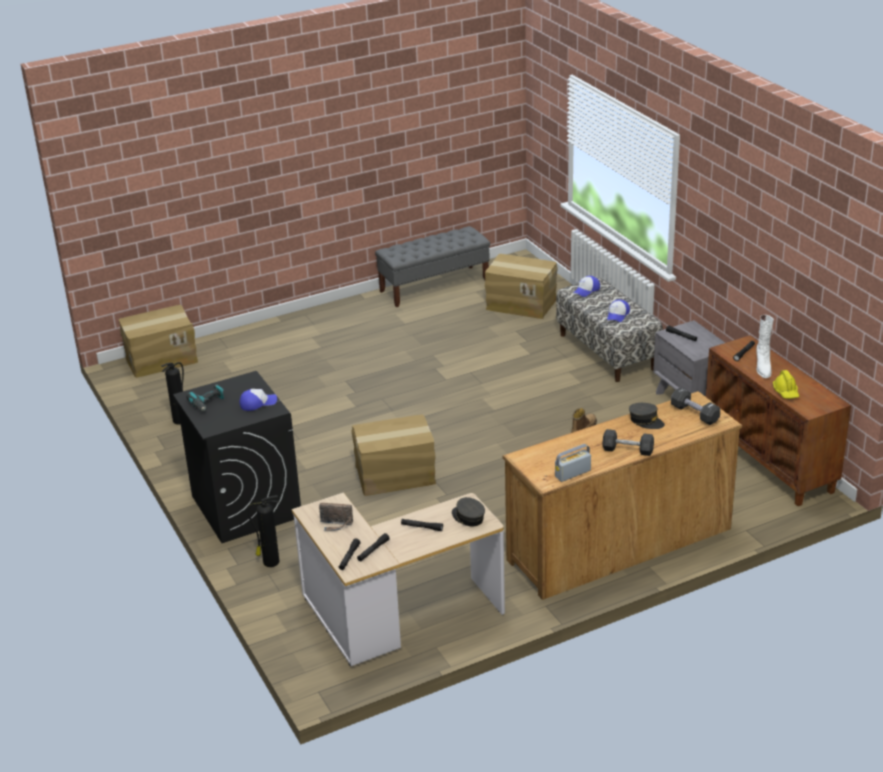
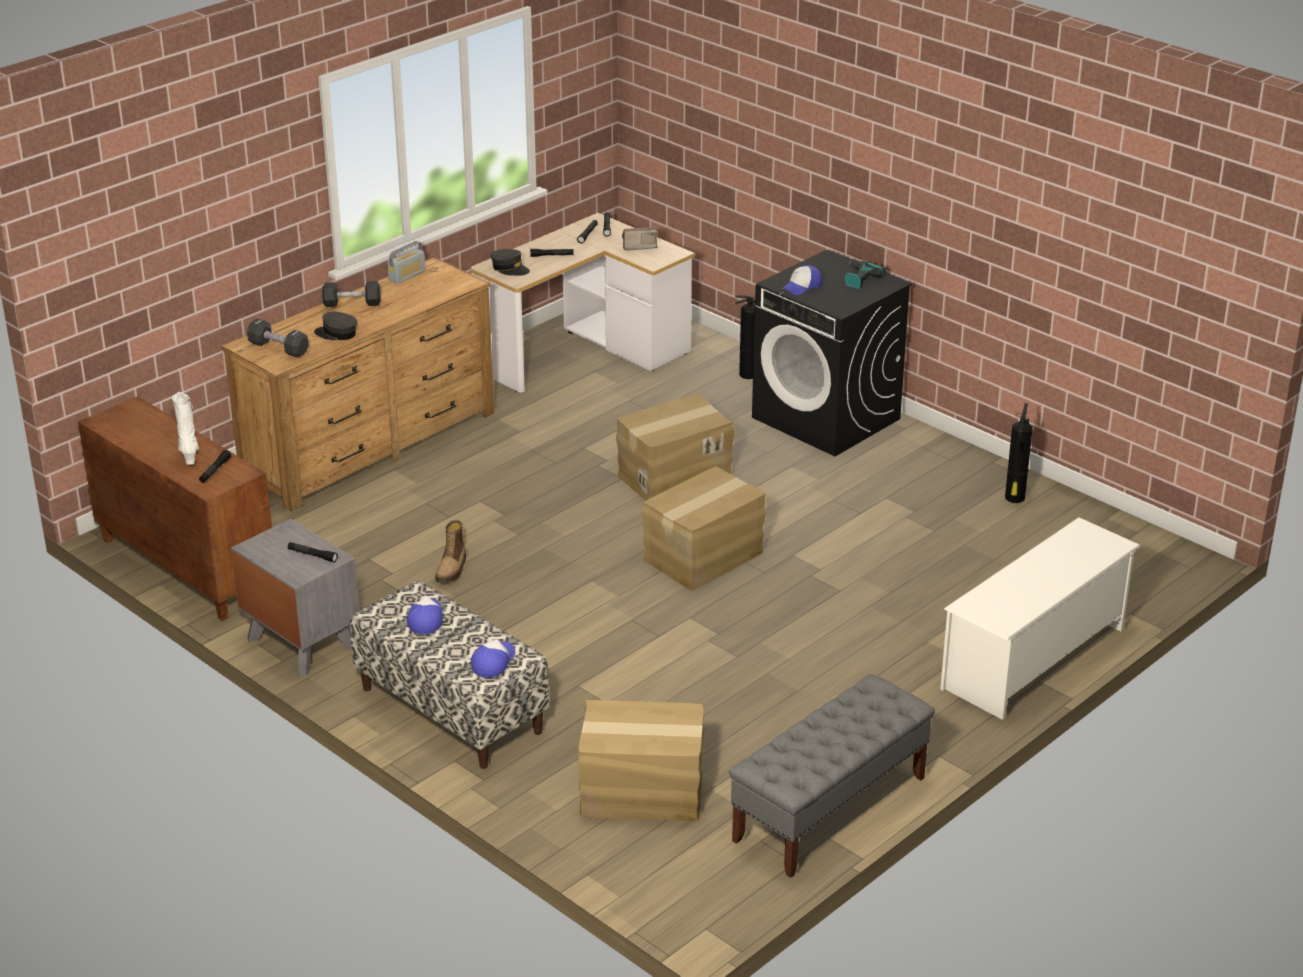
camera: 160 degrees right, 0 degrees up
cardboard box [119,305,198,378] -> cardboard box moved to [642,466,766,591]
yellow hard hat [773,370,799,399] -> none
none -> white shoe rack [940,517,1141,720]

